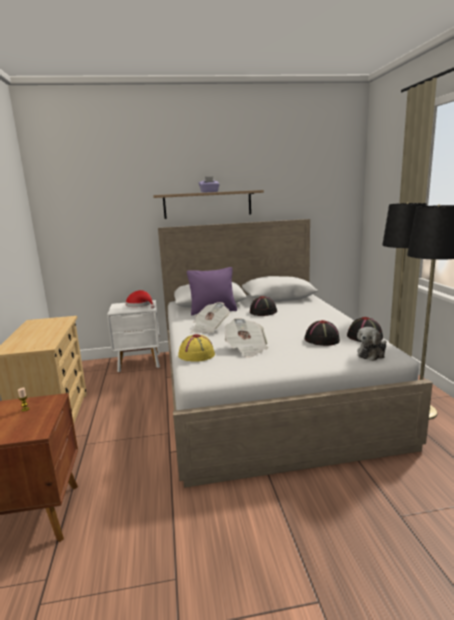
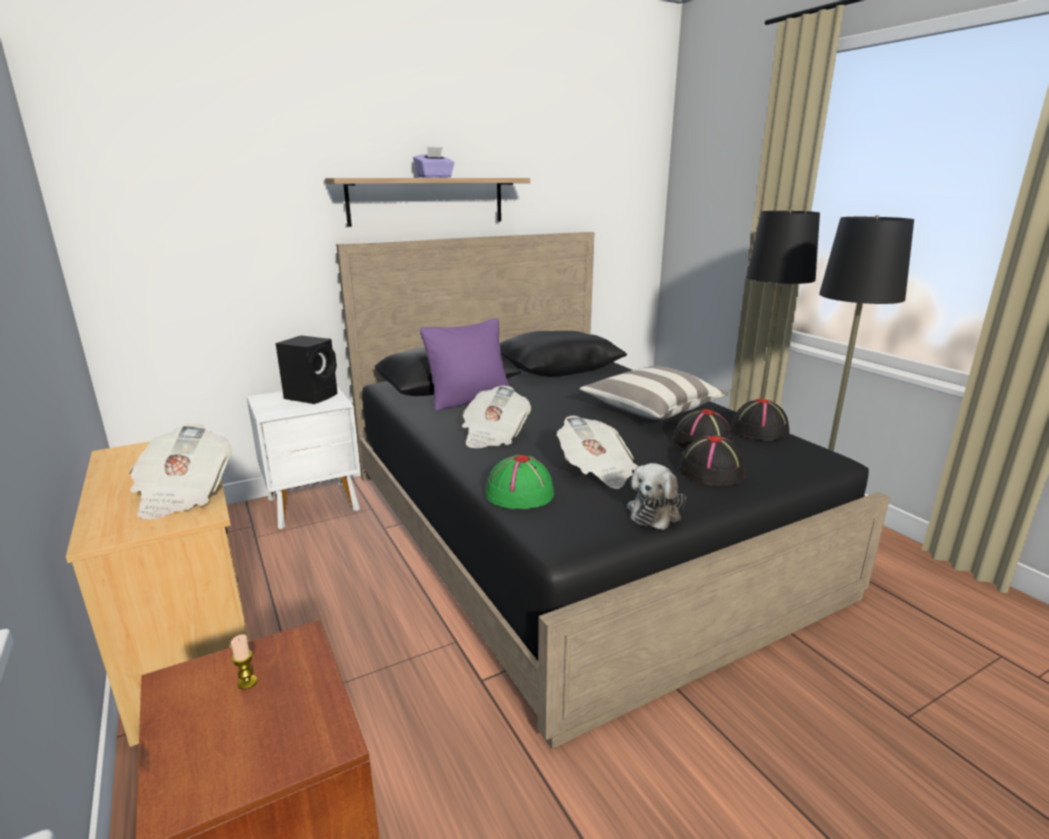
camera: 20 degrees left, 5 degrees up
red hat [126,290,155,309] -> black speaker [276,335,338,404]
white bed [158,219,433,488] -> black bed [336,232,890,749]
yellow hat [178,334,215,362] -> green hat [486,455,554,509]
black hat [250,296,277,316] -> black hat moved to [679,435,745,486]
plush toy [357,327,386,361] -> plush toy moved to [627,463,686,530]
none -> newspaper [130,424,232,520]
none -> pillow [580,366,728,420]

